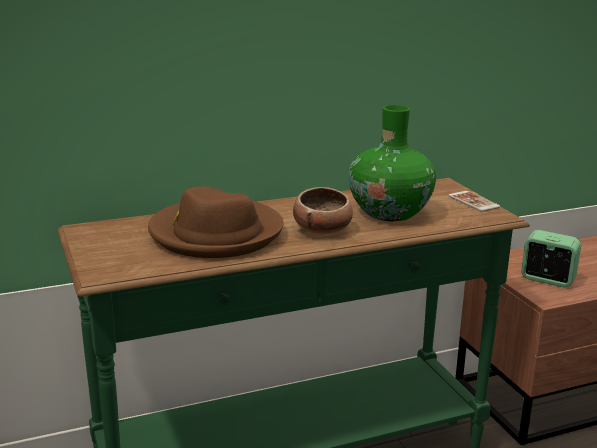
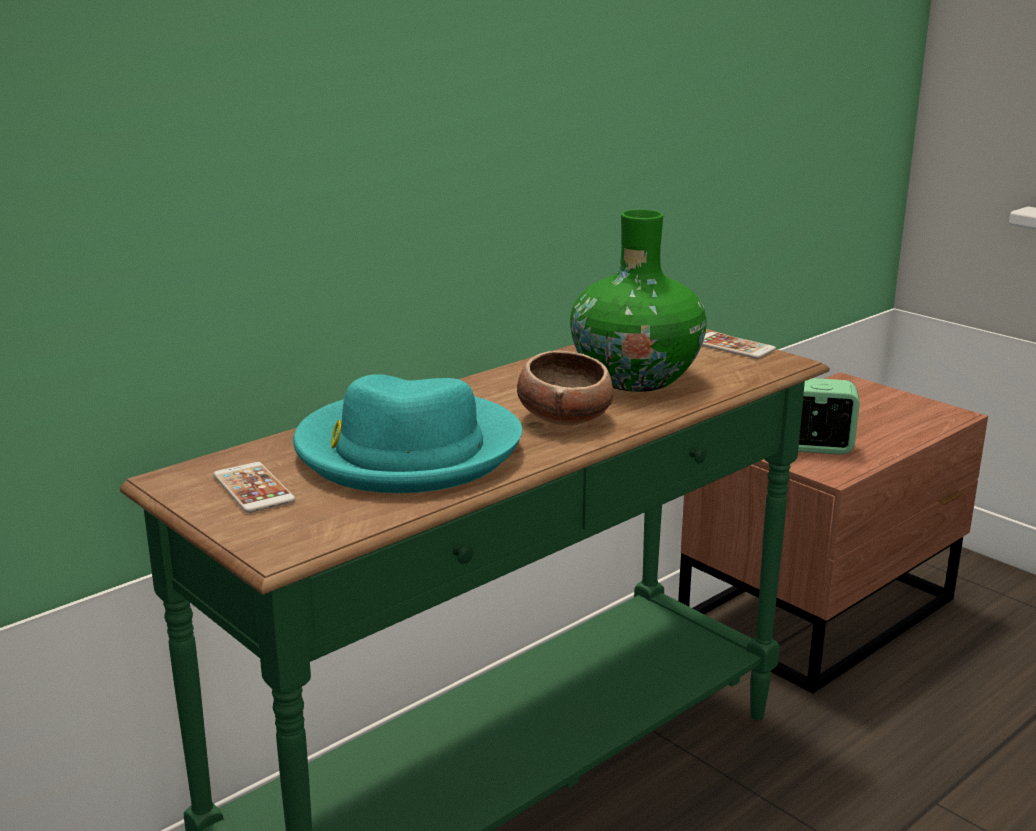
camera: 20 degrees left, 0 degrees up
brown hat [148,186,284,258] -> turquoise hat [293,374,522,493]
none -> phone [213,462,295,513]

